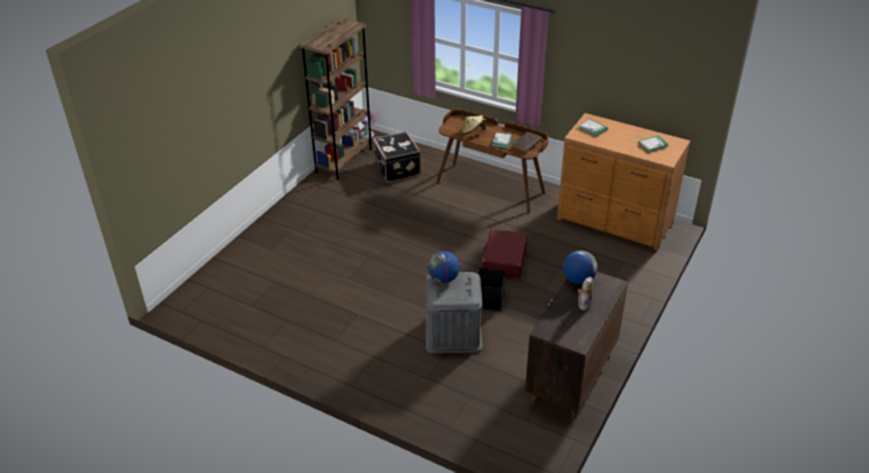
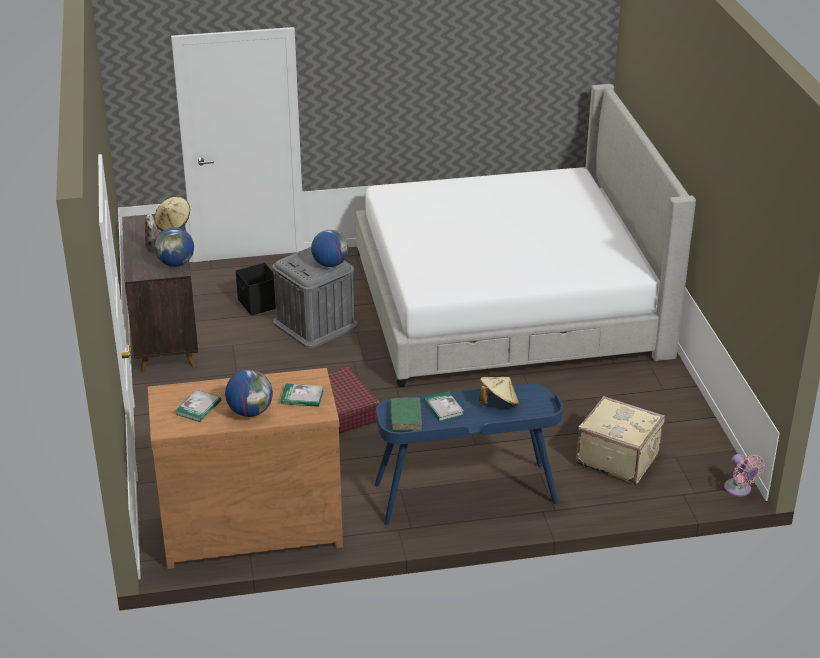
camera: 140 degrees right, 5 degrees down
brown bookcase [299,17,373,180] -> none
black suitcase [373,131,421,182] -> beige suitcase [576,396,665,484]
brown desk [436,109,549,213] -> blue desk [374,383,563,525]
black storage box [478,267,506,311] -> black storage box moved to [236,263,276,316]
brown book [512,132,542,152] -> green book [390,397,422,431]
none -> beige hat [155,197,190,231]
none -> globe [225,370,273,417]
none -> bed [356,84,696,387]

